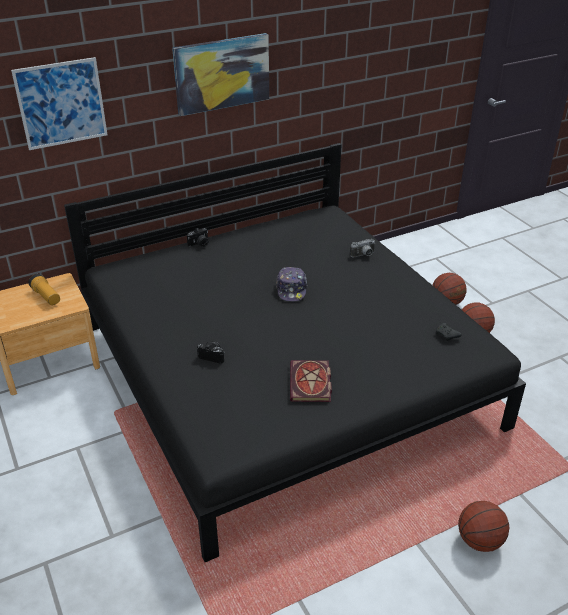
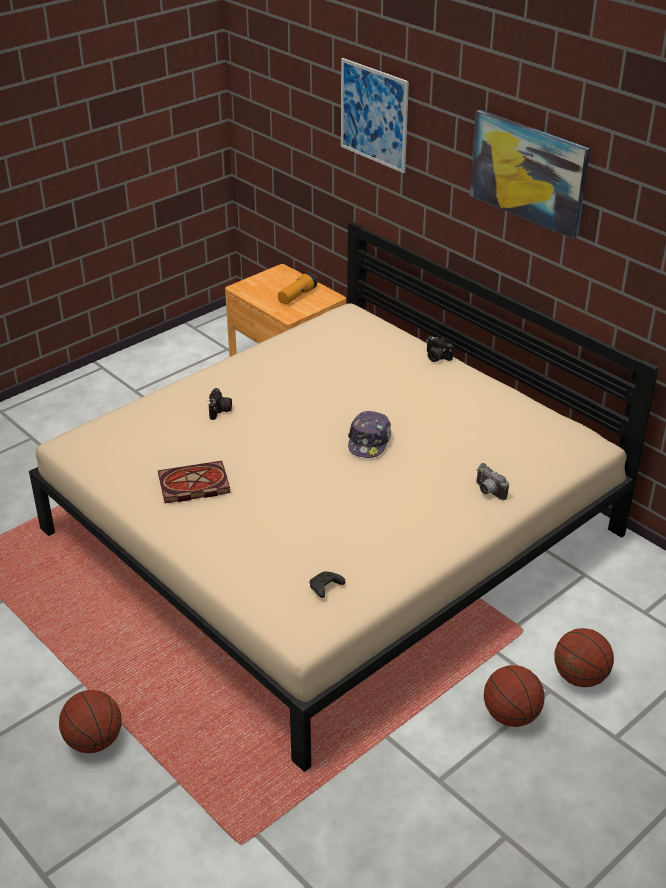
camera: 75 degrees right, 0 degrees up
black bed [64,143,526,562] -> beige bed [29,221,659,772]
cap [276,267,308,302] -> cap turned 60 degrees counterclockwise [348,411,391,458]

